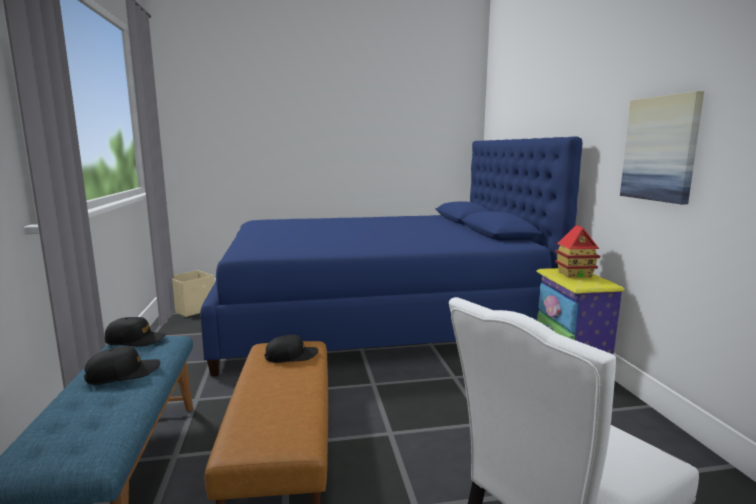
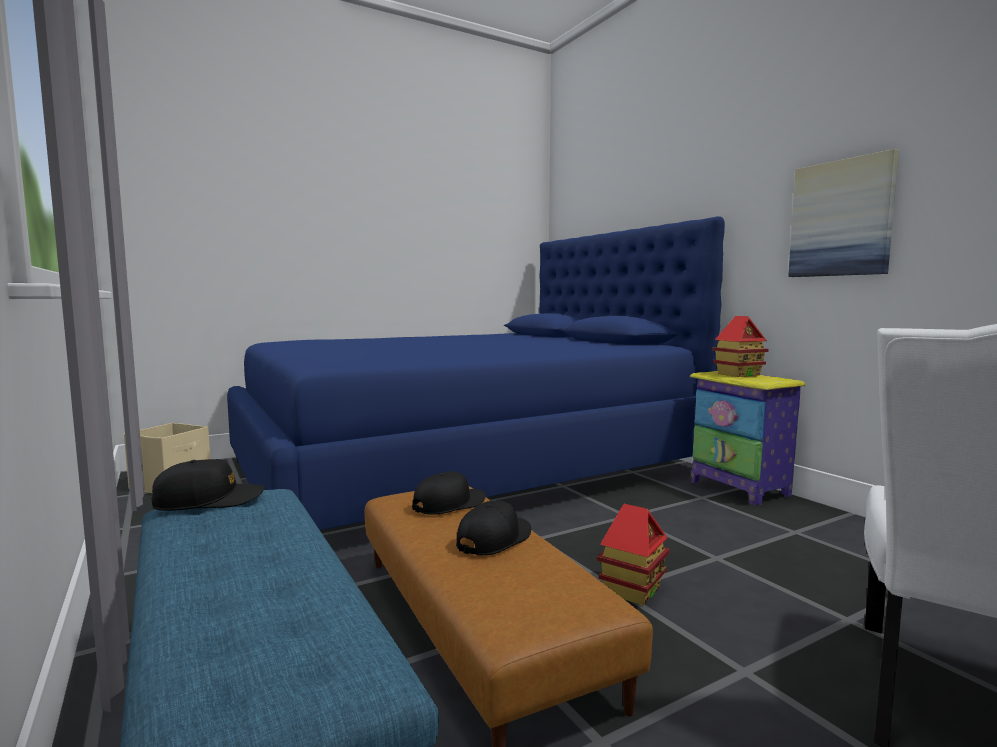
camera: 20 degrees left, 5 degrees down
black cap [84,346,160,385] -> black cap moved to [456,500,531,556]
none -> toy house [597,504,670,605]

